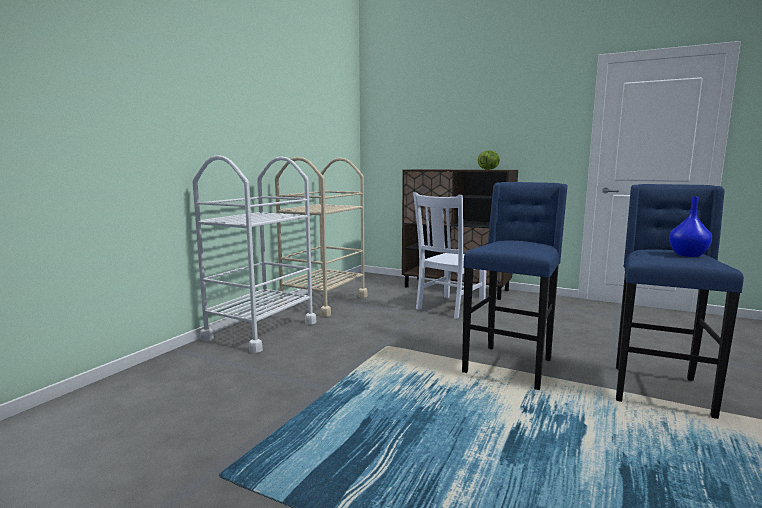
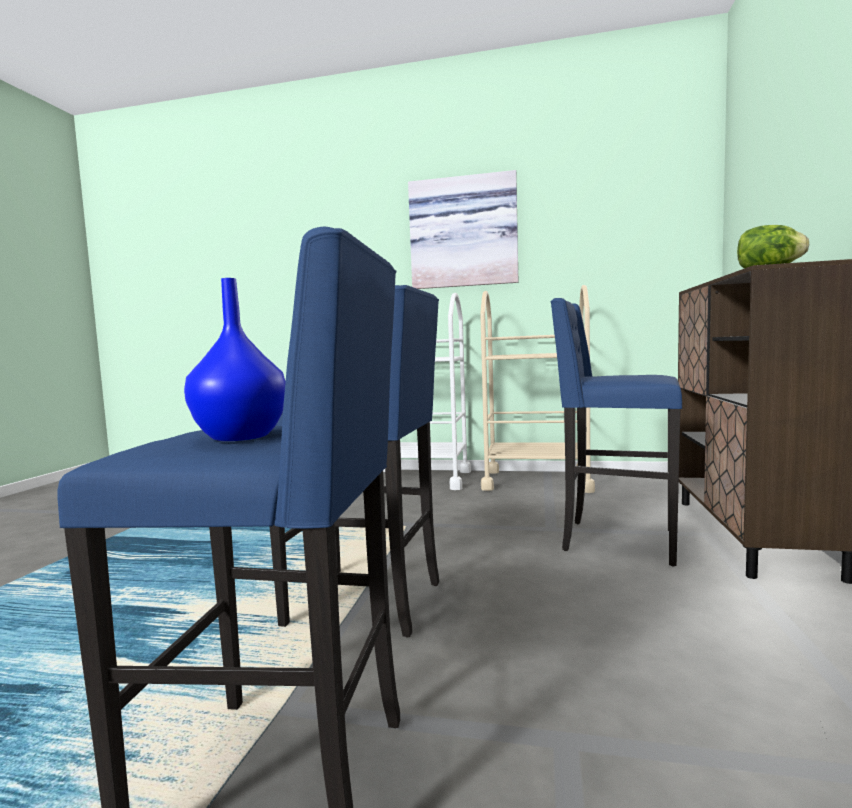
camera: 75 degrees right, 5 degrees down
white chair [413,192,486,319] -> blue stool [550,298,682,566]
none -> picture [408,170,518,289]

